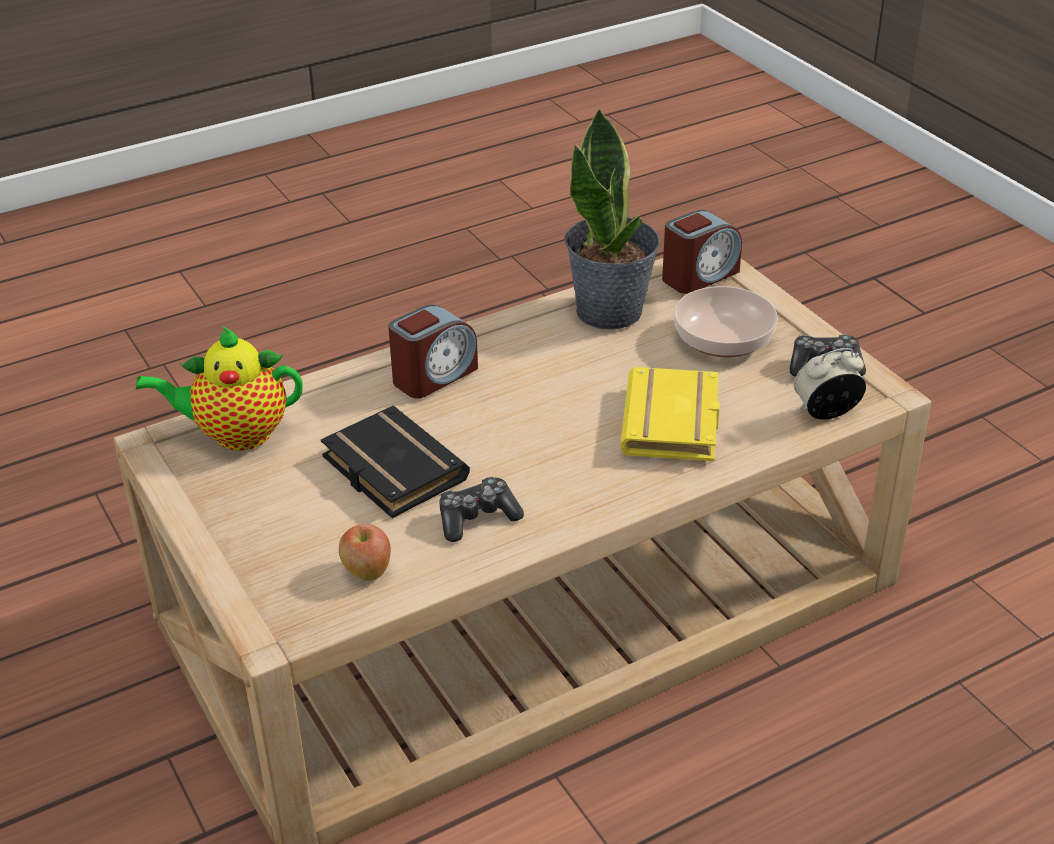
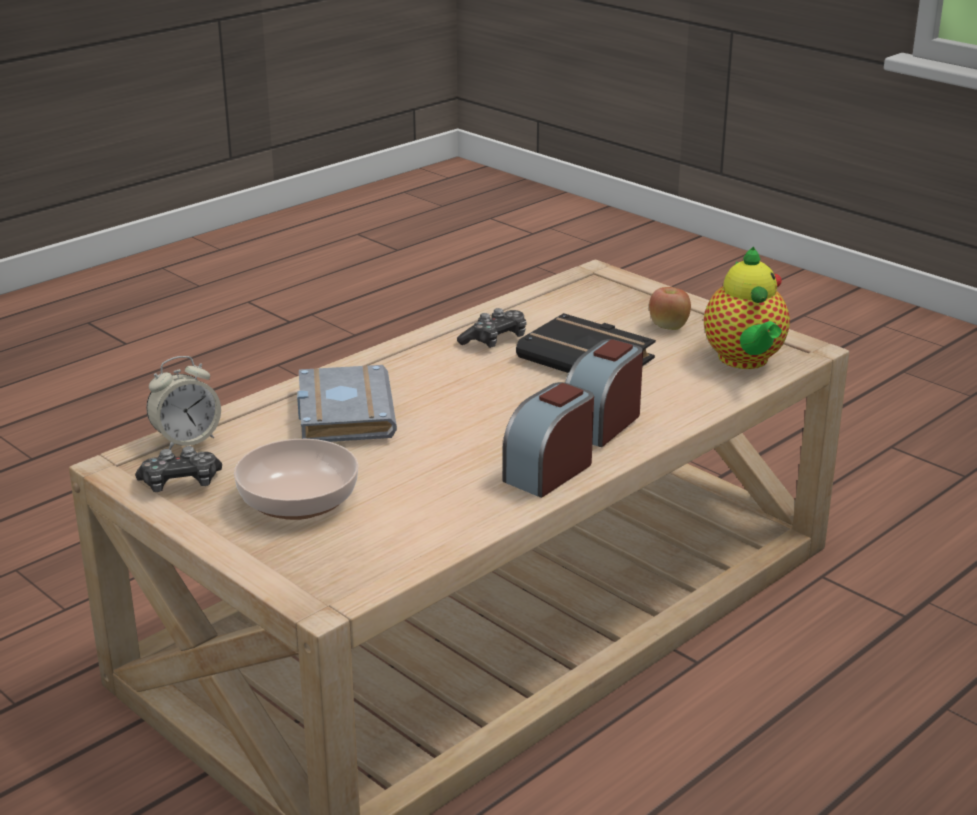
camera: 165 degrees right, 10 degrees down
teapot [136,326,303,450] -> teapot turned 105 degrees clockwise [704,246,790,369]
apple [339,524,391,581] -> apple moved to [649,287,691,330]
potted plant [564,107,660,329] -> none
yellow book [620,367,720,461] -> grey book [297,365,397,442]
alarm clock [662,210,742,294] -> alarm clock moved to [503,382,594,498]

